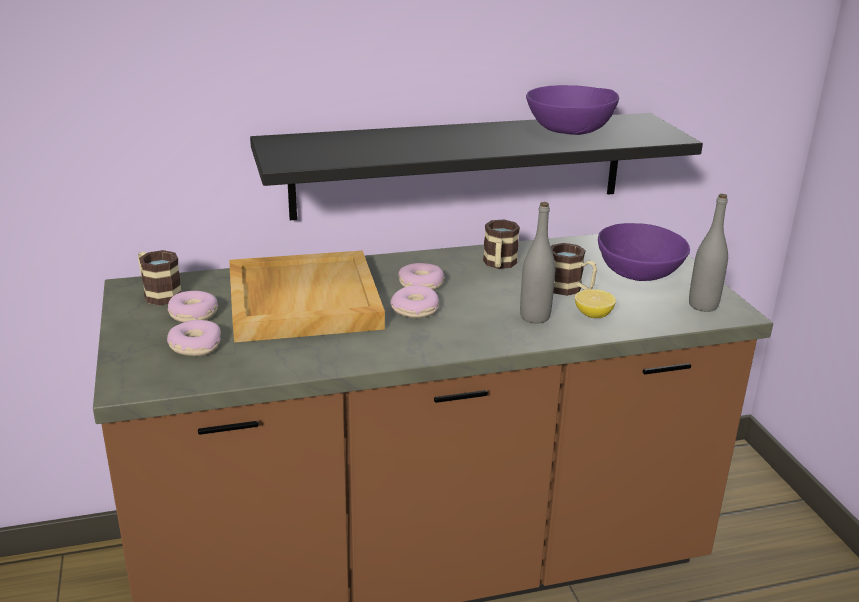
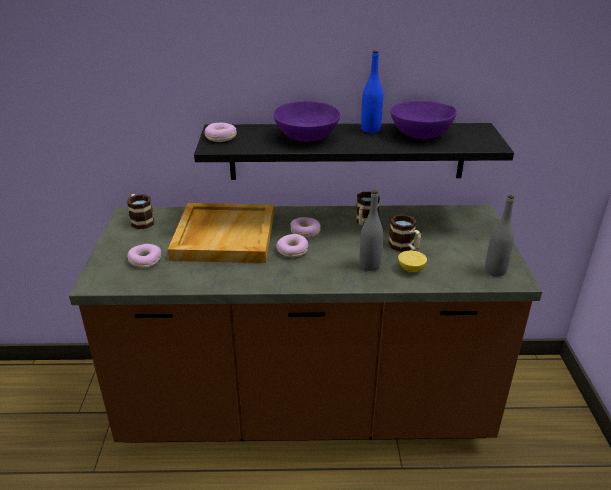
camera: 15 degrees right, 5 degrees up
donut [168,291,218,322] -> donut moved to [204,123,237,142]
purple bowl [598,223,690,281] -> purple bowl moved to [274,101,340,142]
none -> blue bottle [361,50,383,133]

